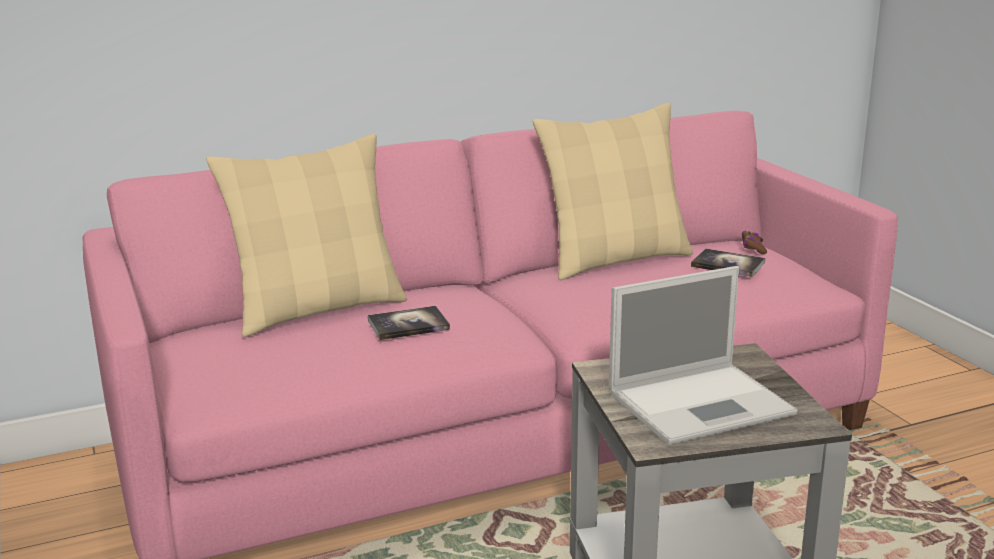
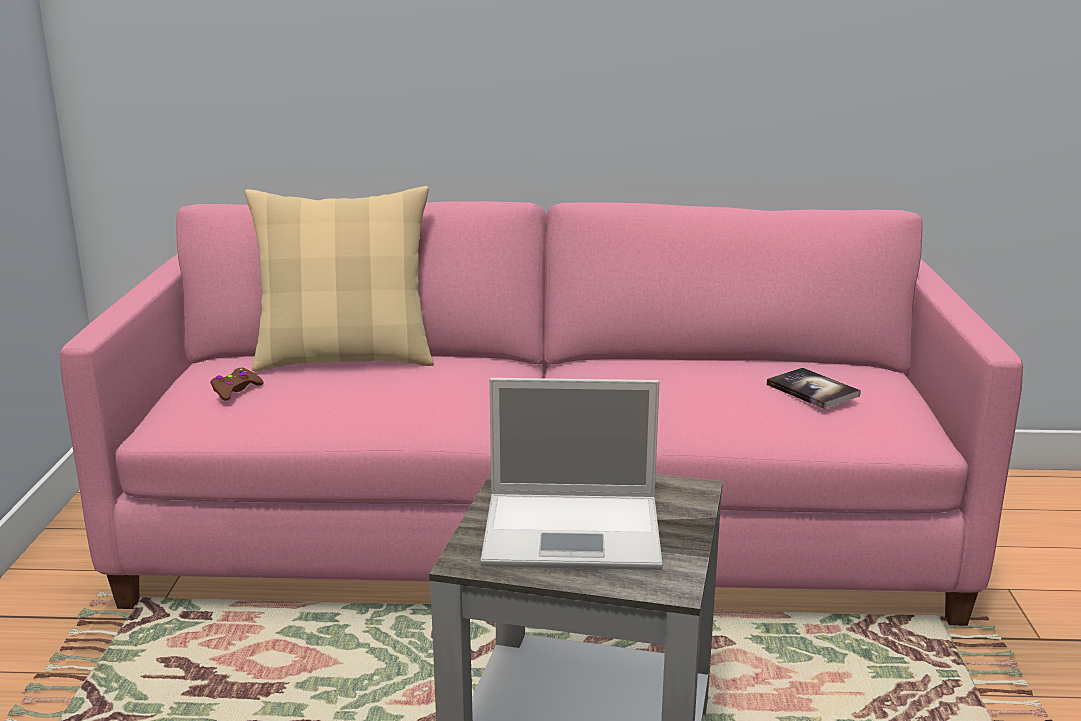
camera: 25 degrees right, 0 degrees up
book [368,306,450,340] -> none
beige pillow [533,103,693,280] -> none
brown game controller [742,231,767,254] -> brown game controller moved to [210,368,263,401]

